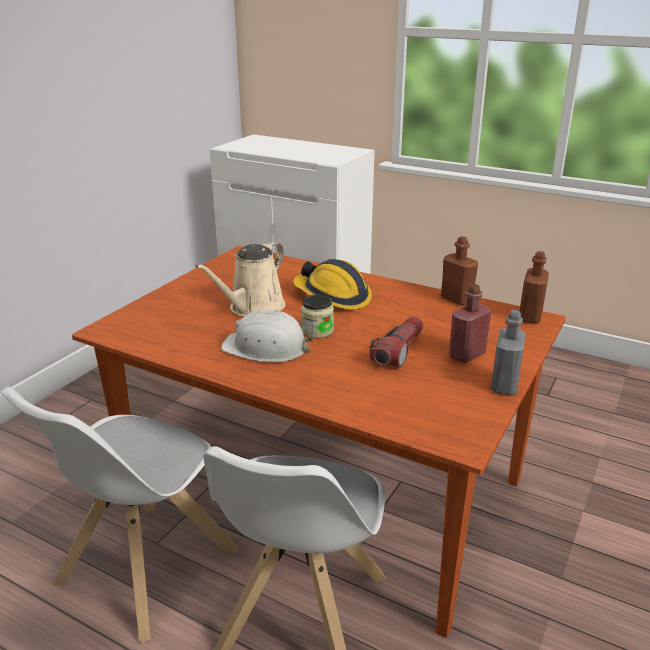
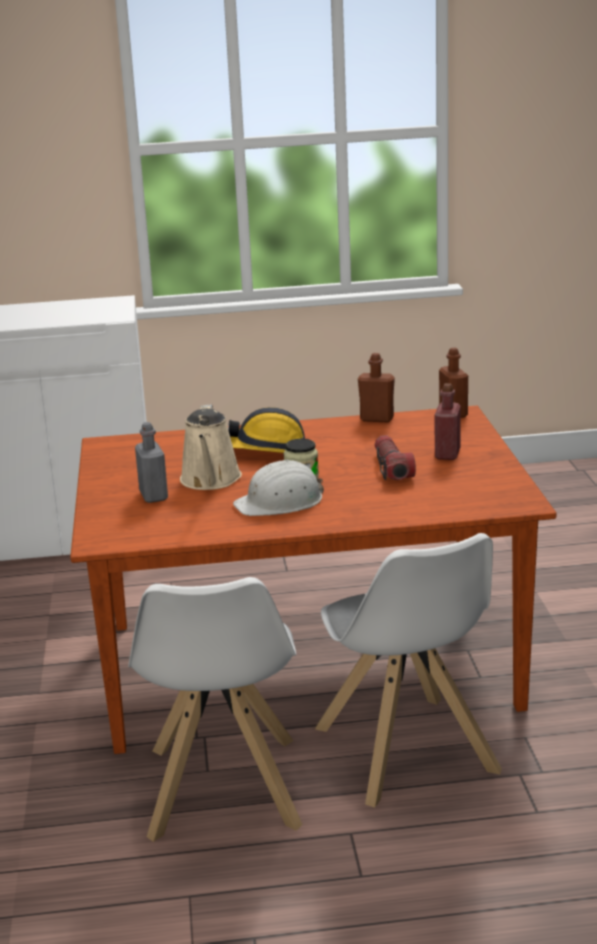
camera: 35 degrees left, 5 degrees down
grey bottle [491,310,526,395] -> grey bottle moved to [135,422,168,503]

